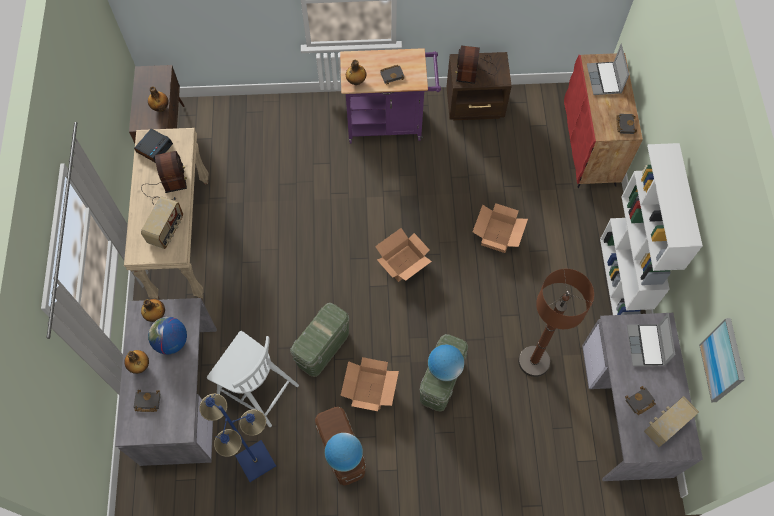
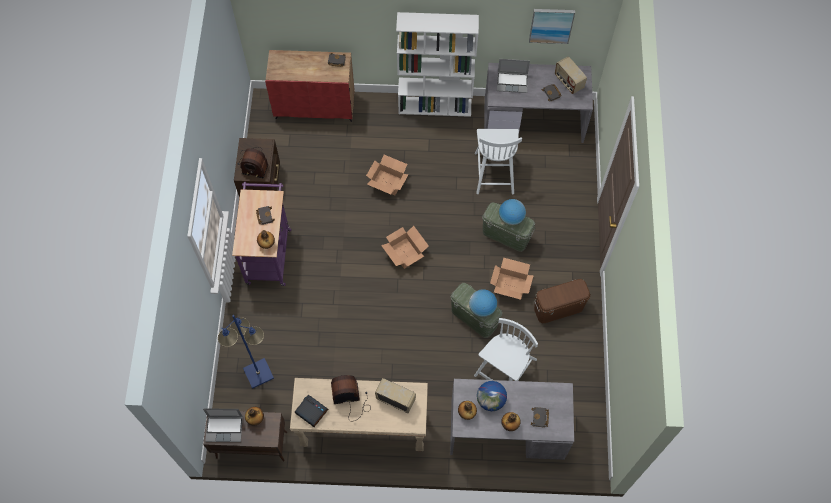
camera: 85 degrees left, 0 degrees up
blue floor lamp [199,394,276,482] -> blue floor lamp moved to [218,315,274,389]
globe [325,433,363,472] -> globe moved to [469,289,497,318]
brown floor lamp [518,269,594,377] -> white chair [475,129,522,194]
laptop [587,44,629,95] -> laptop moved to [203,409,243,442]

